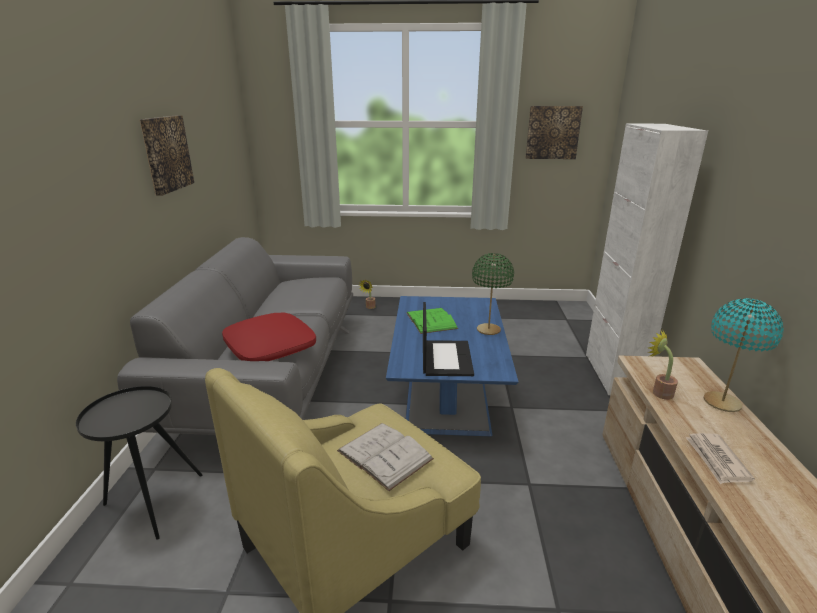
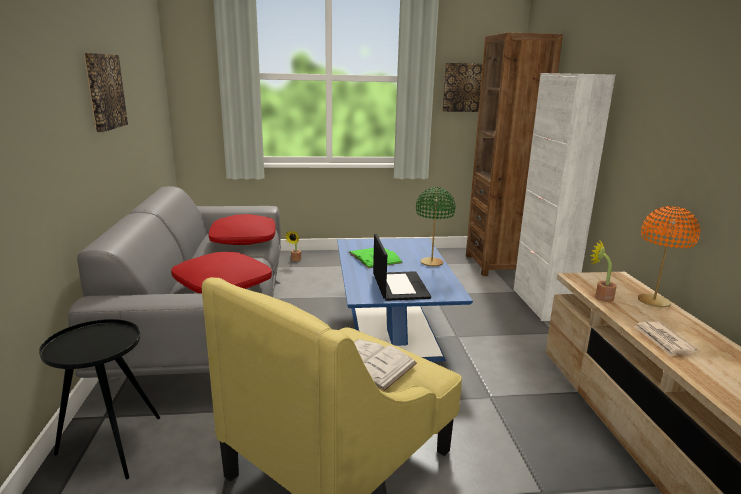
camera: 10 degrees left, 5 degrees down
turquoise table lamp [704,298,784,412] -> orange table lamp [638,206,700,307]
none -> red pillow [208,214,276,245]
none -> brown bookcase [466,32,563,276]

